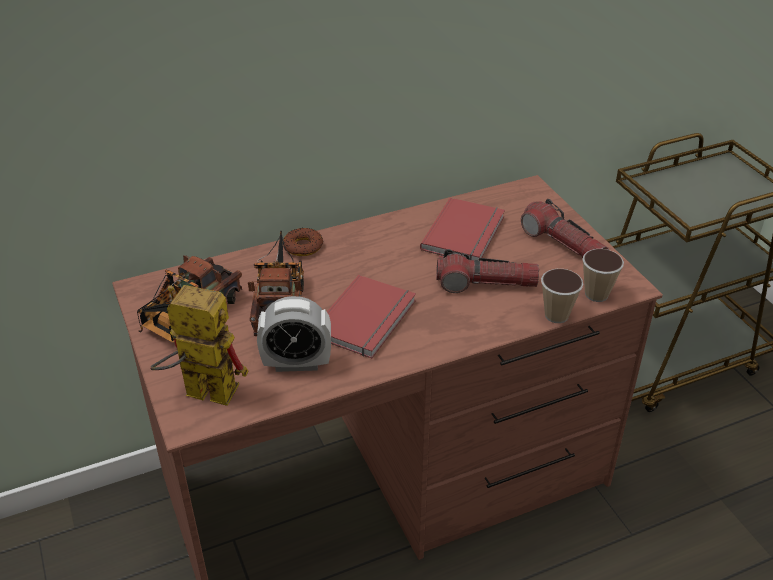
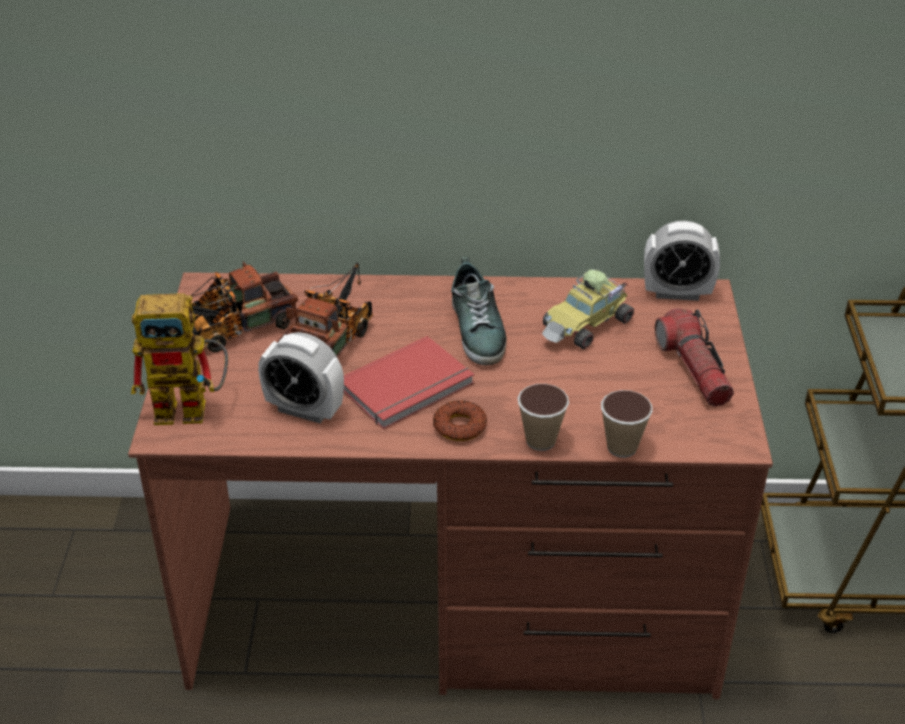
camera: 25 degrees right, 0 degrees up
toy robot [150,285,248,406] -> toy robot turned 135 degrees clockwise [131,293,228,425]
donut [283,228,323,256] -> donut moved to [433,401,487,441]
red book [420,198,505,260] -> toy car [542,269,634,349]
flashlight [436,249,539,293] -> none
cup [582,249,624,302] -> cup moved to [518,384,569,451]
none -> shoe [451,256,507,365]
none -> alarm clock [644,220,720,301]

